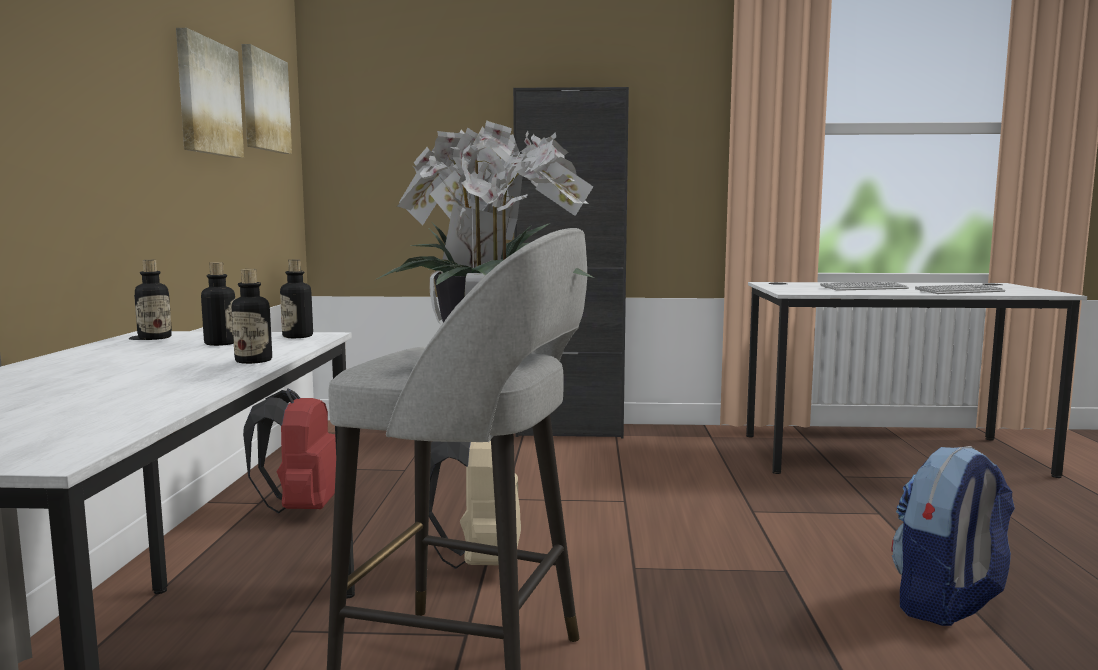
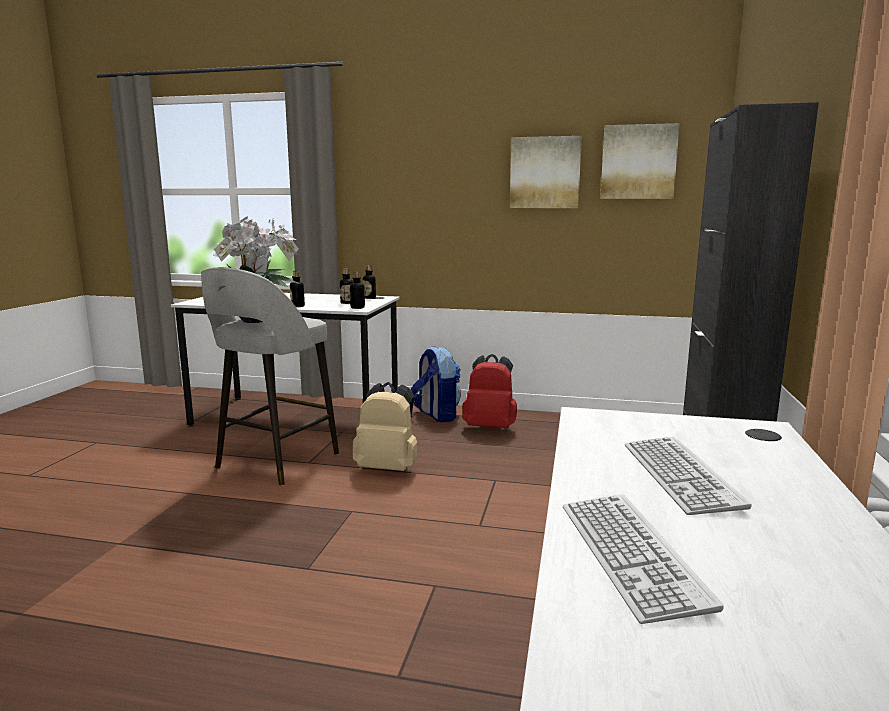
camera: 100 degrees right, 5 degrees up
backpack [891,446,1015,626] -> backpack moved to [411,346,461,422]

